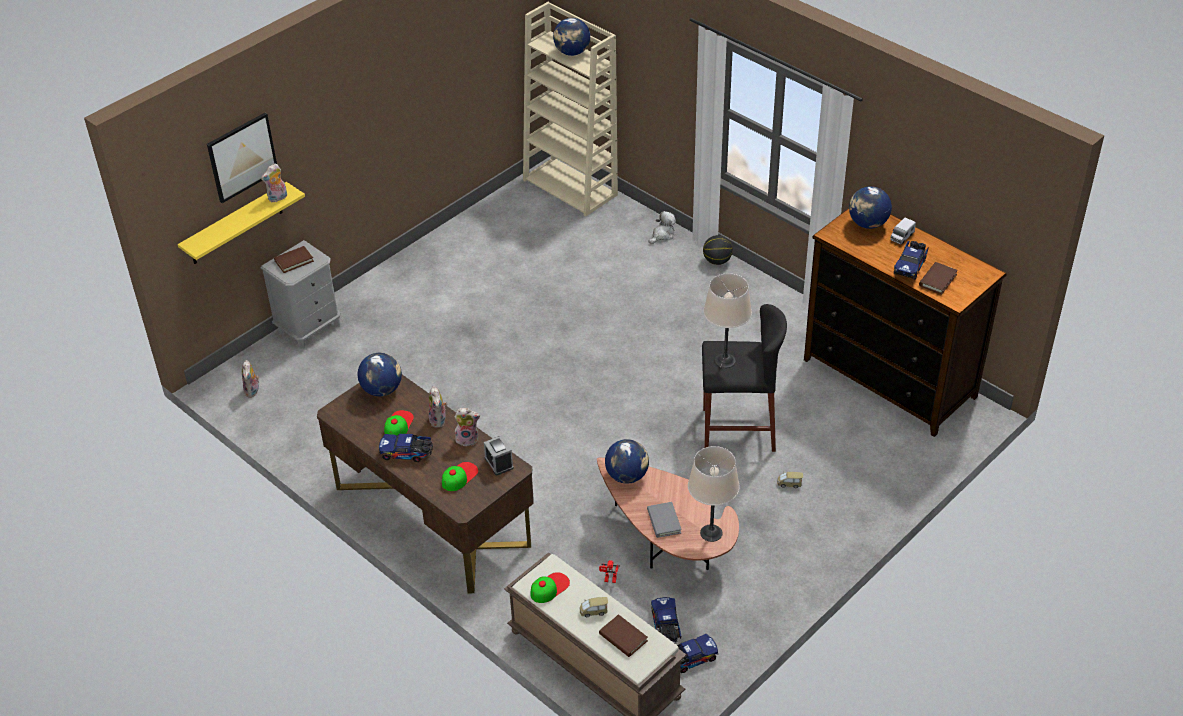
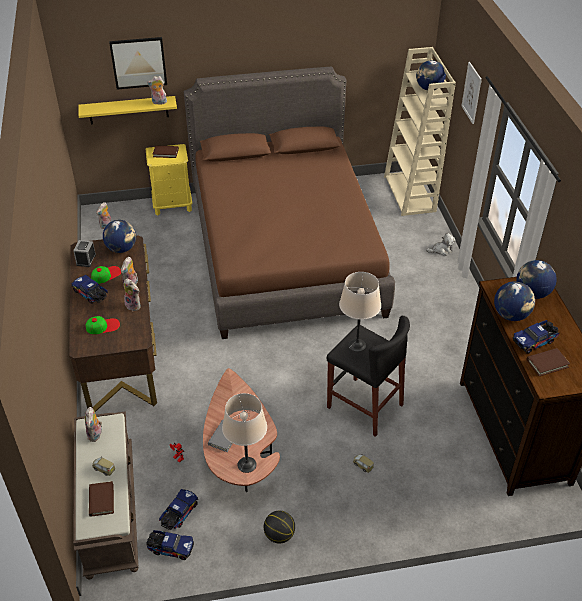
camera: 35 degrees right, 0 degrees up
grey nightstand [261,240,341,349] -> yellow nightstand [146,144,193,215]
alarm clock [484,435,514,475] -> alarm clock moved to [73,240,96,267]
cap [531,572,570,603] -> plush toy [85,407,102,442]
globe [605,439,649,484] -> globe moved to [494,281,535,321]
basketball [703,235,733,265] -> basketball moved to [264,511,295,544]
toy truck [890,217,916,244] -> none
none -> brown bed [184,67,395,339]
none -> picture [461,62,482,124]

